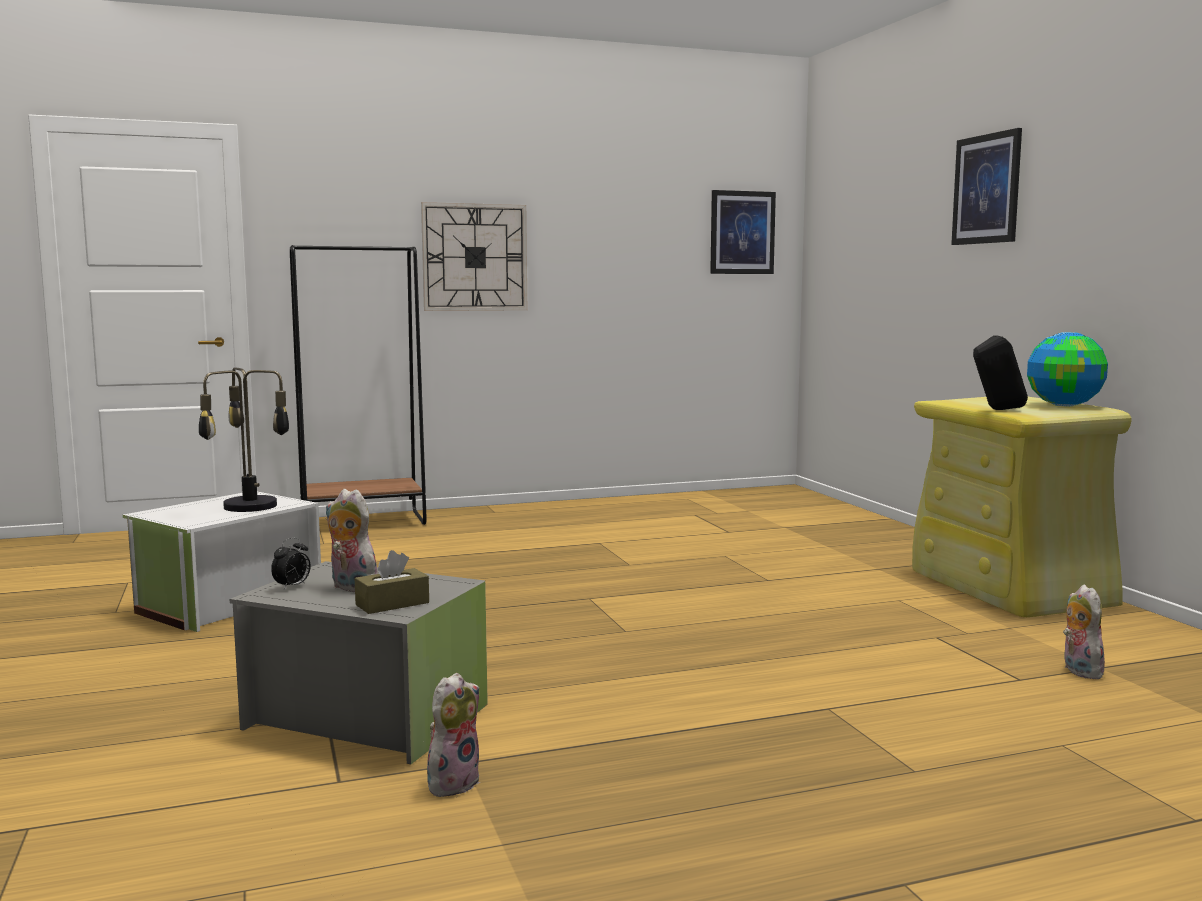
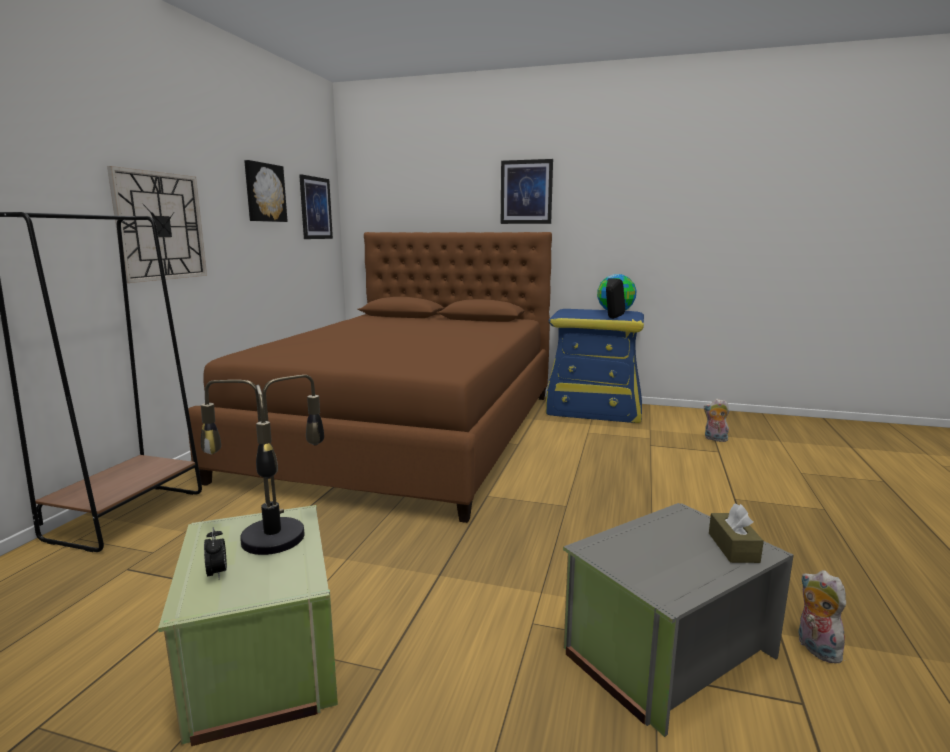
camera: 55 degrees left, 5 degrees up
white storage box [123,492,321,632] -> green storage box [158,505,338,746]
alarm clock [271,537,311,590] -> alarm clock moved to [204,527,227,579]
plush toy [326,489,378,592] -> none
yellow nightstand [912,397,1131,617] -> blue nightstand [546,309,644,423]
none -> brown bed [188,232,552,523]
none -> picture [244,160,288,222]

